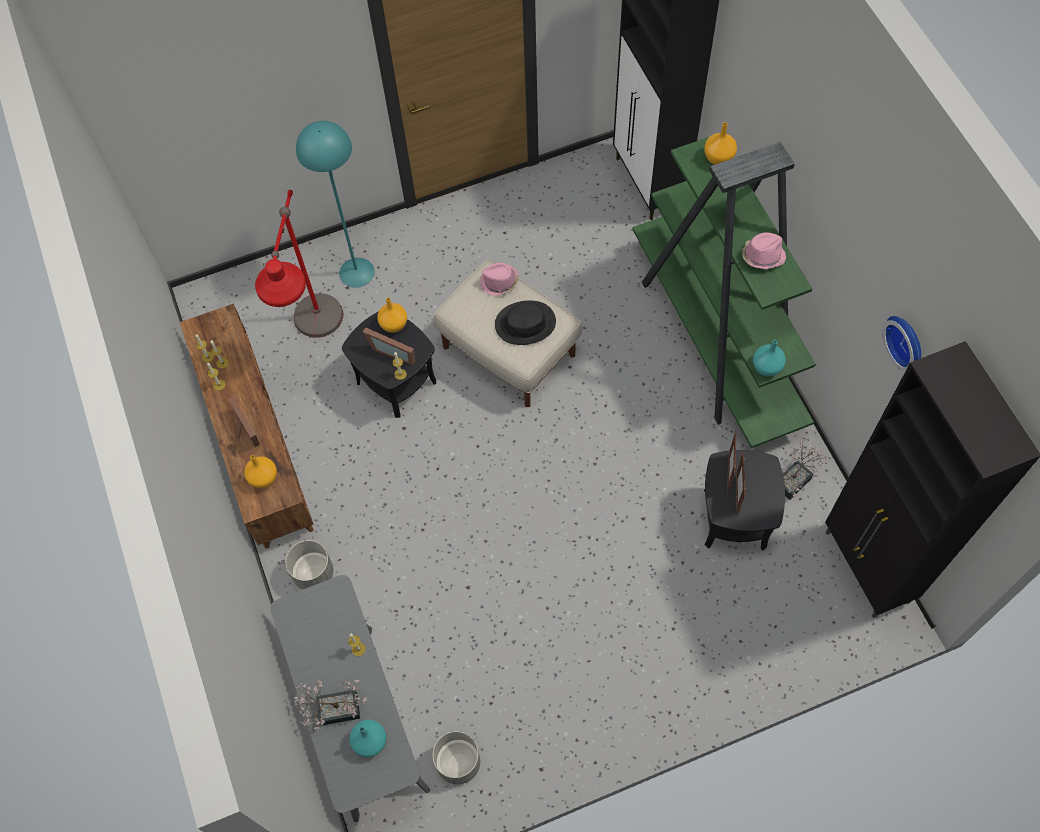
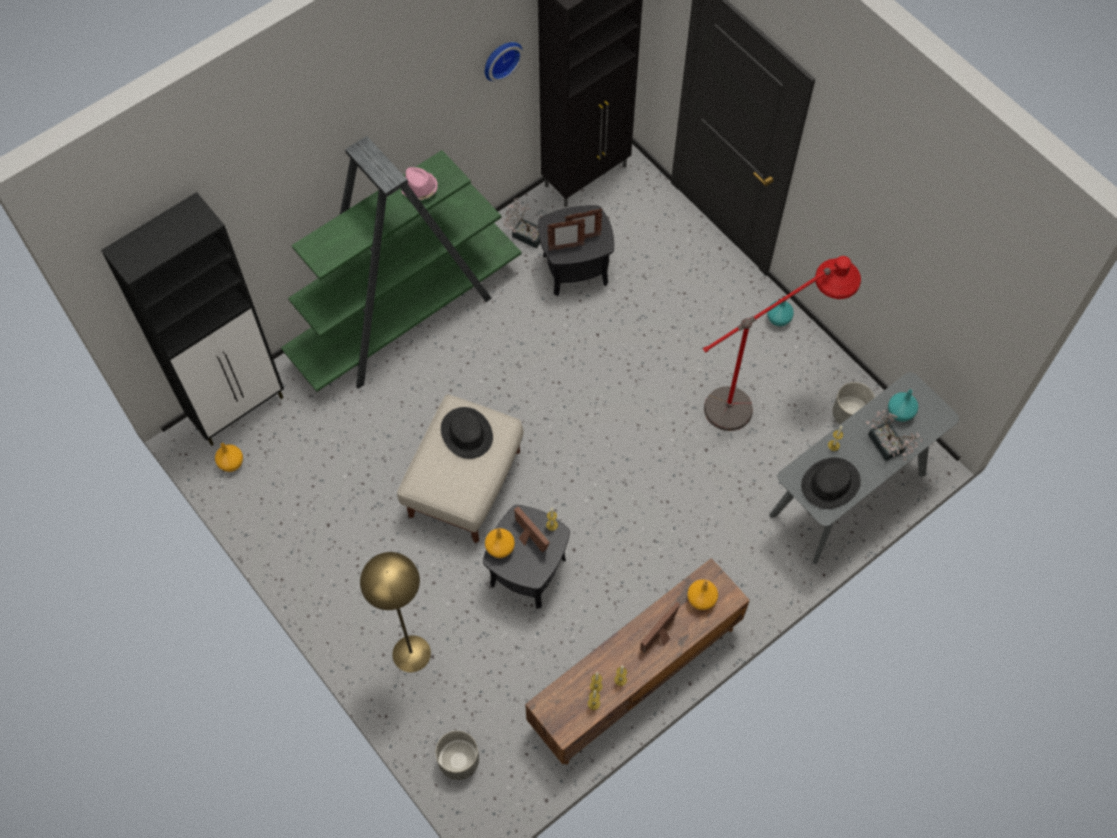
camera: 110 degrees left, 0 degrees up
red floor lamp [255,189,343,338] -> red floor lamp moved to [703,256,861,431]
grey planter [285,540,333,590] -> grey planter moved to [436,731,479,780]
turquoise floor lamp [296,121,375,288] -> yellow floor lamp [360,552,431,672]
picture frame [363,327,415,365] -> picture frame turned 45 degrees counterclockwise [514,506,550,552]
pink hat [479,262,519,296] -> none
orange vase [704,122,737,165] -> orange vase moved to [215,443,243,472]
turquoise vase [753,340,786,377] -> turquoise vase moved to [767,300,794,326]
none -> black hat [801,457,861,509]

